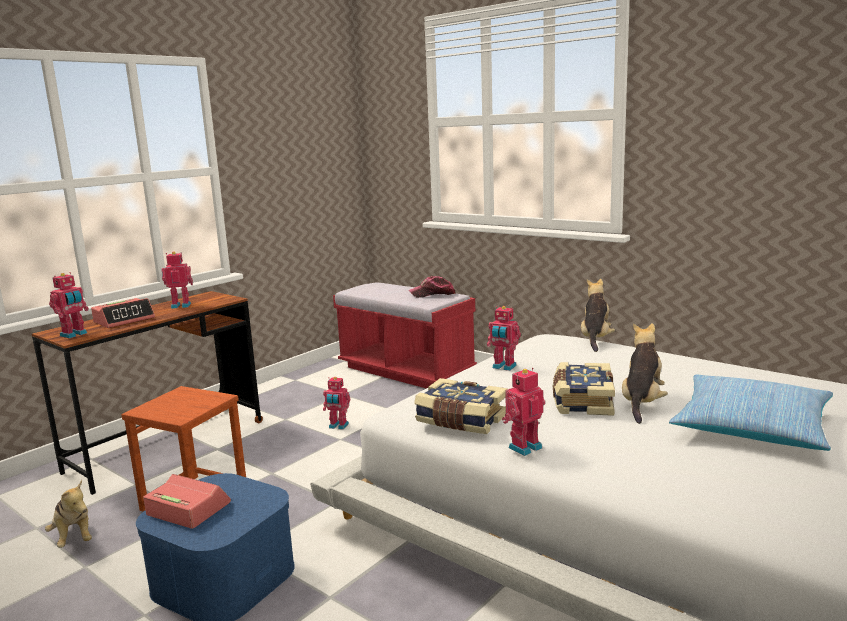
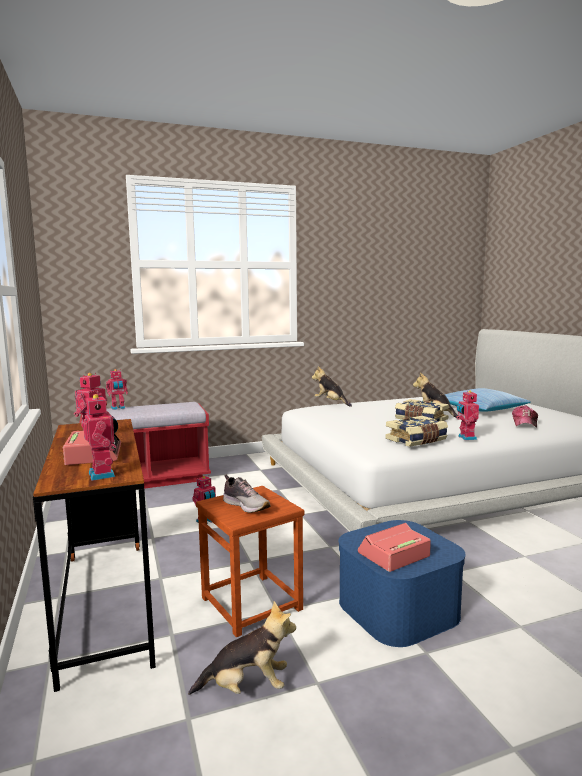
camera: 60 degrees left, 5 degrees down
cap [409,276,455,298] -> cap moved to [512,405,538,428]
toy robot [487,306,521,371] -> toy robot moved to [106,369,128,410]
none -> shoe [223,475,270,513]

